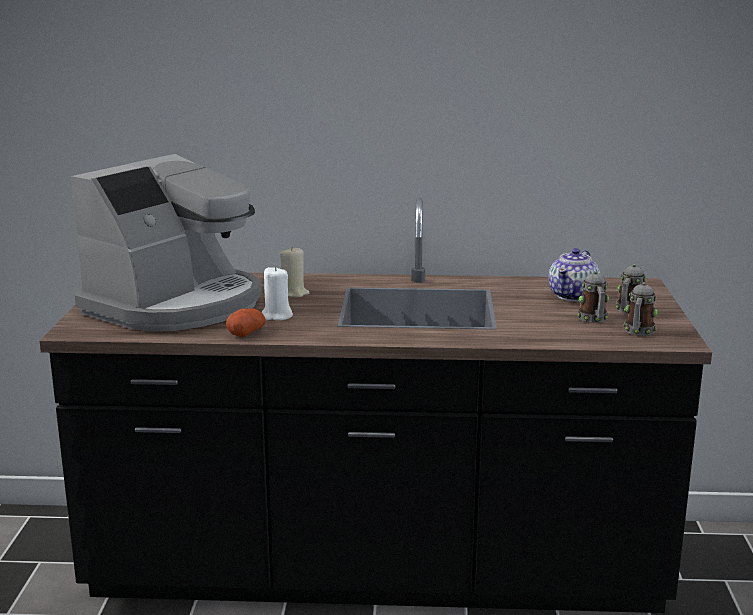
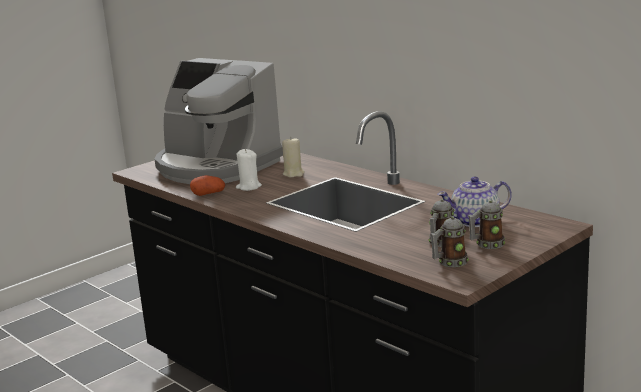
camera: 45 degrees right, 0 degrees up
coffee machine [71,154,262,331] -> coffee machine turned 45 degrees clockwise [155,58,283,184]

